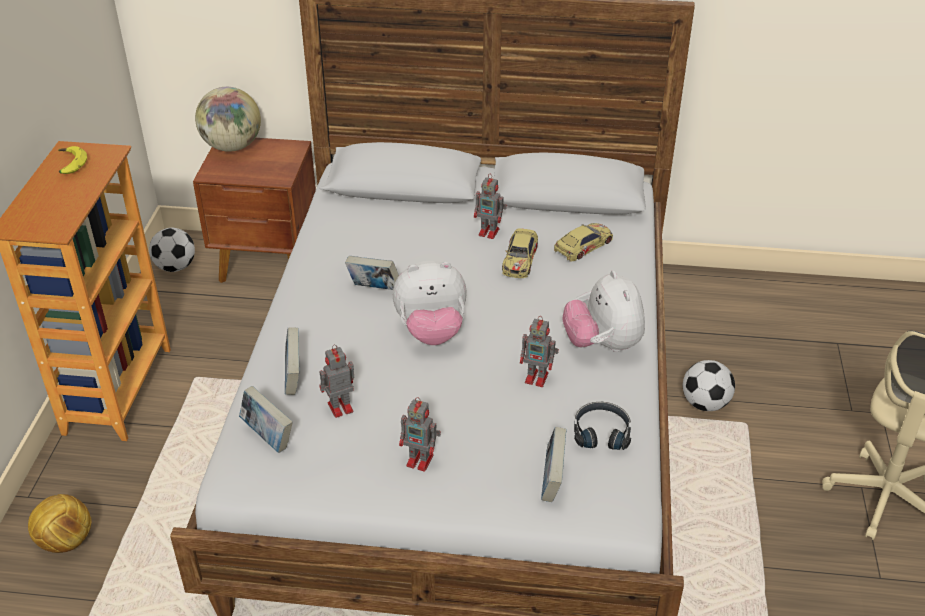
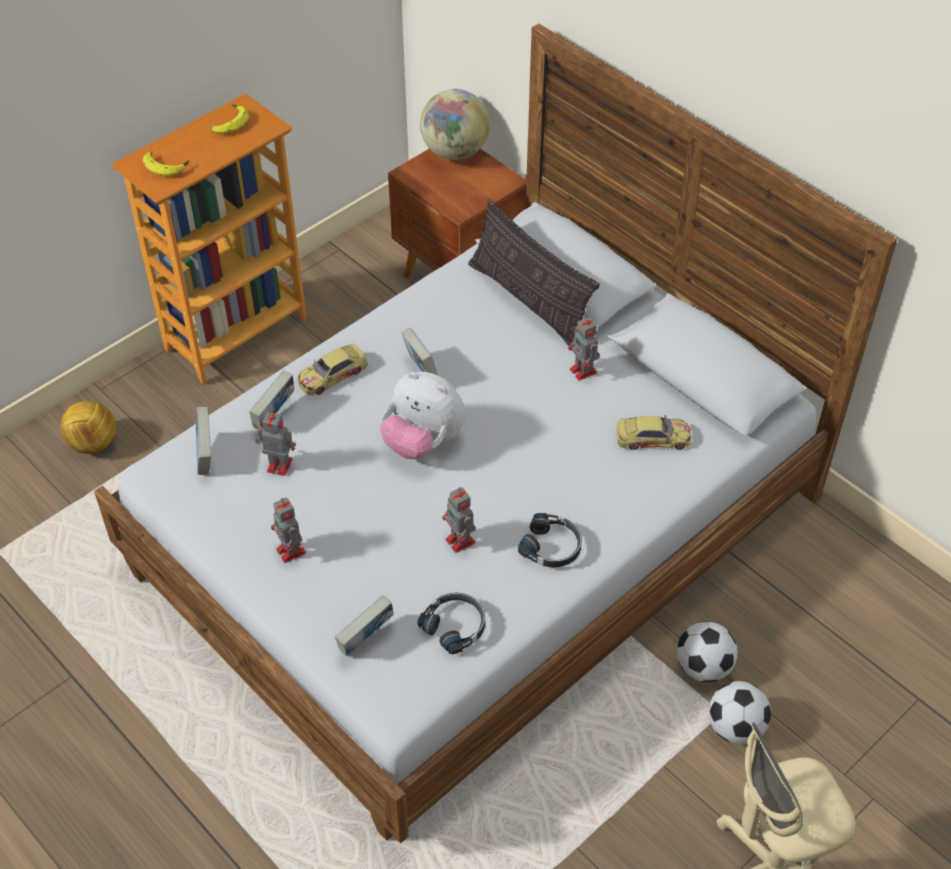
camera: 40 degrees right, 10 degrees up
football [149,228,195,272] -> football moved to [708,681,771,744]
toy car [502,229,538,278] -> toy car moved to [297,343,368,396]
plush toy [562,270,645,352] -> black headphones [518,513,582,567]
none -> banana [143,151,189,176]
none -> pillow [468,199,600,348]

